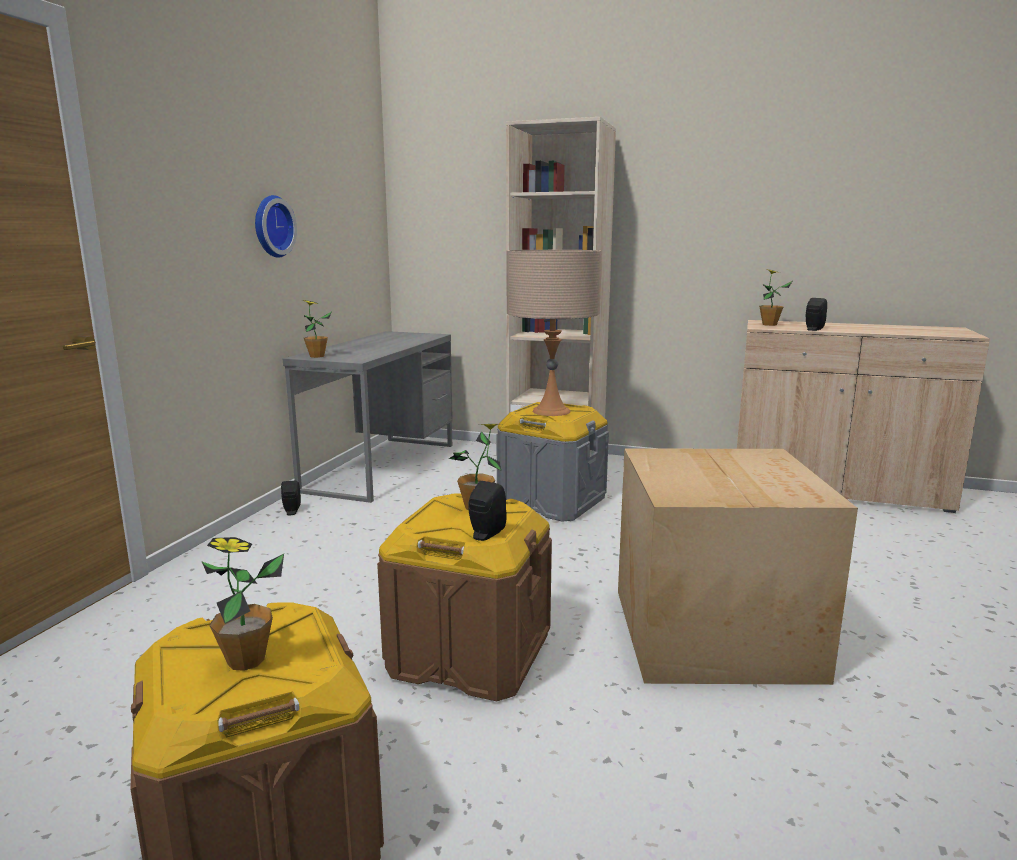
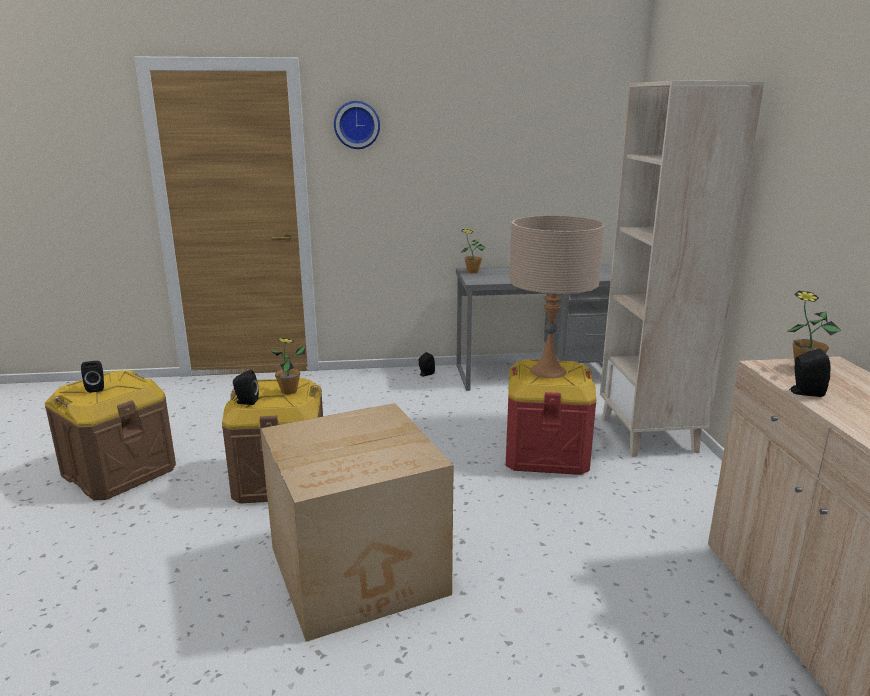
camera: 65 degrees right, 5 degrees up
potted plant [201,537,284,671] -> black speaker [81,361,104,393]
wall clock [255,195,297,258] -> wall clock moved to [334,101,380,149]
grey storage box [497,402,609,522] -> red storage box [506,359,596,475]

